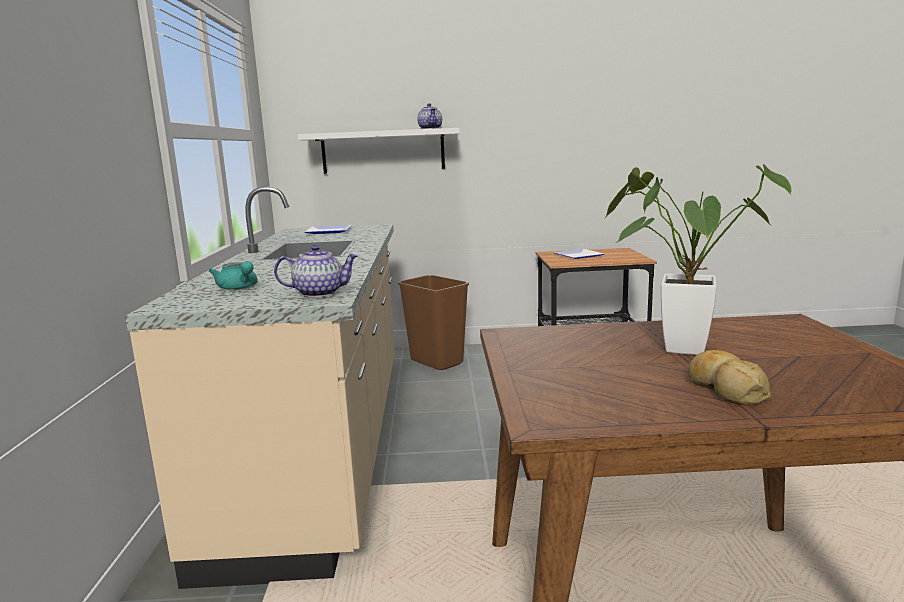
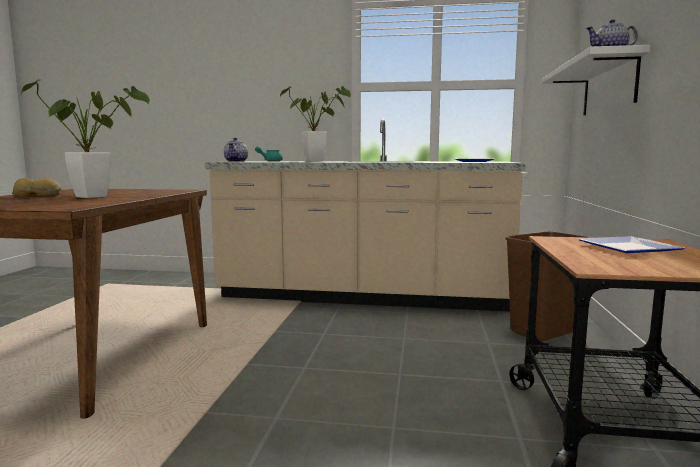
camera: 100 degrees right, 5 degrees down
none -> potted plant [280,86,351,161]

